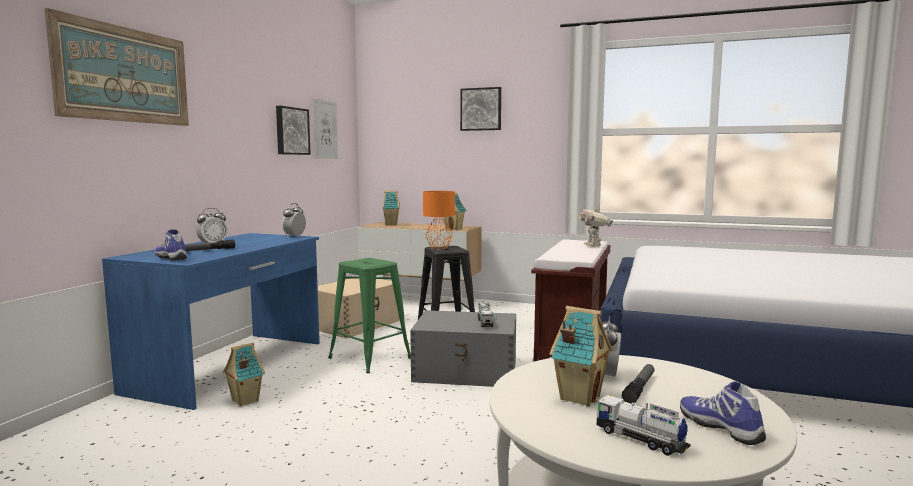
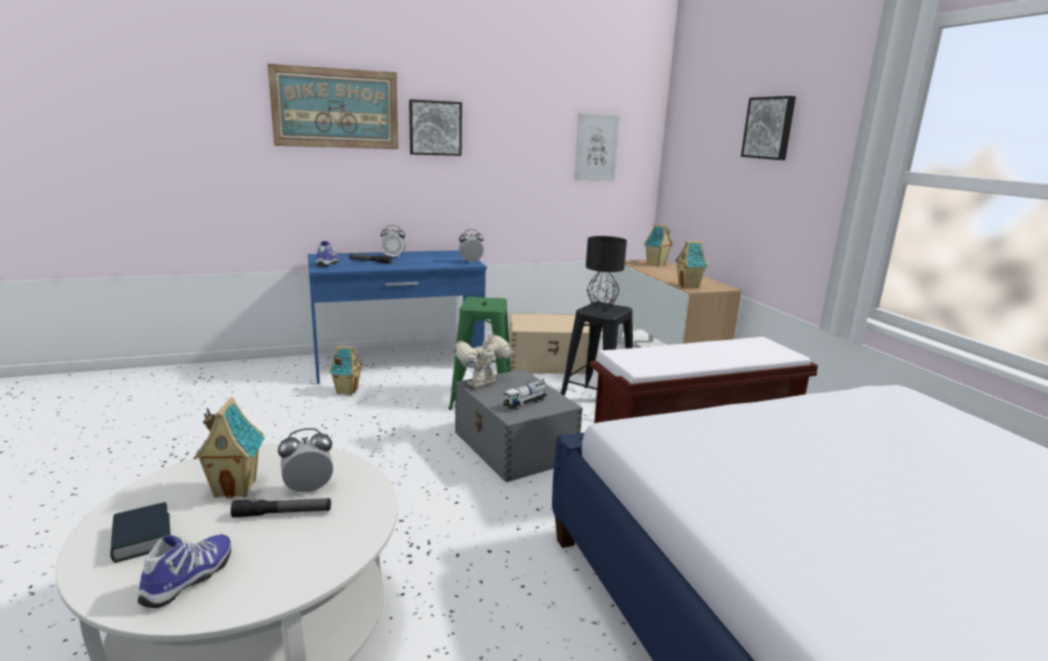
camera: 50 degrees right, 10 degrees up
picture [276,106,311,155] -> picture moved to [409,99,462,156]
orange table lamp [423,191,455,249] -> black table lamp [586,236,627,309]
toy robot [579,205,613,247] -> toy robot moved to [453,334,515,388]
toy truck [597,395,691,456] -> book [110,502,171,563]

